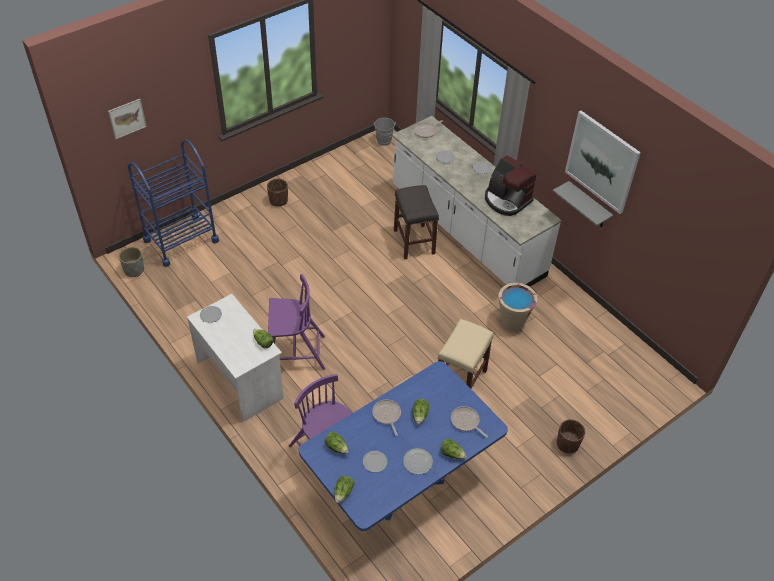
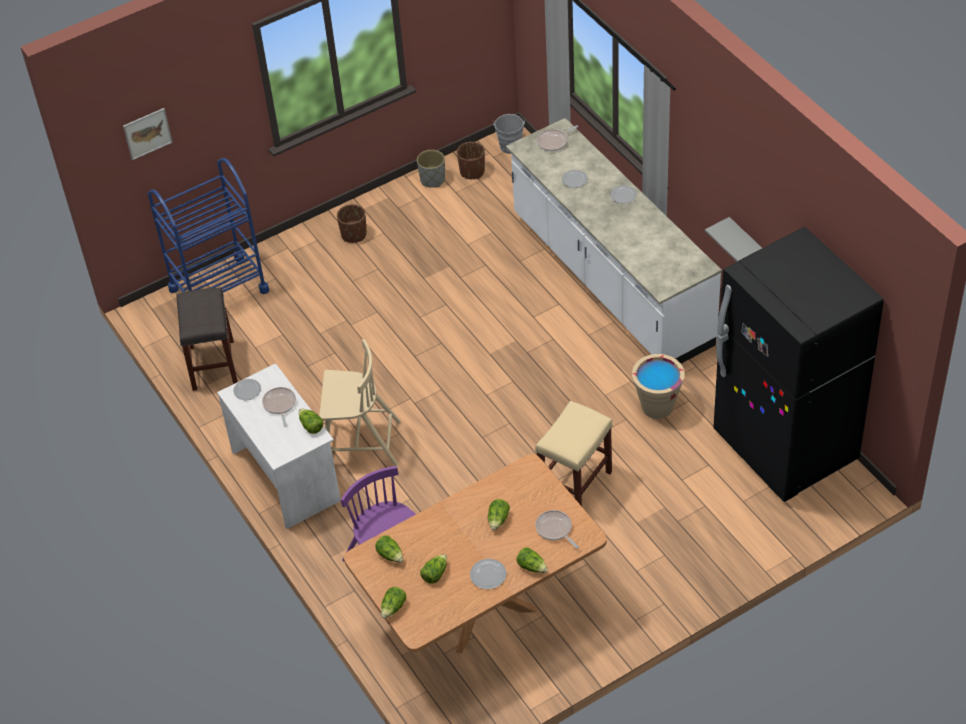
camera: 10 degrees right, 0 degrees up
grey planter [119,247,144,277] -> grey planter moved to [417,150,445,188]
purple chair [268,274,325,370] -> beige chair [319,339,401,466]
blue dining table [299,361,508,531] -> brown dining table [344,454,607,653]
plate [363,451,387,472] -> lettuce [420,554,447,584]
frying pan [372,399,401,436] -> frying pan moved to [262,387,296,426]
grey stool [394,185,439,259] -> grey stool moved to [176,287,238,391]
coffee machine [485,155,536,216] -> none
brown planter [557,419,585,453] -> brown planter moved to [457,142,485,179]
picture [565,111,641,214] -> none
none -> black fridge [713,227,884,502]

